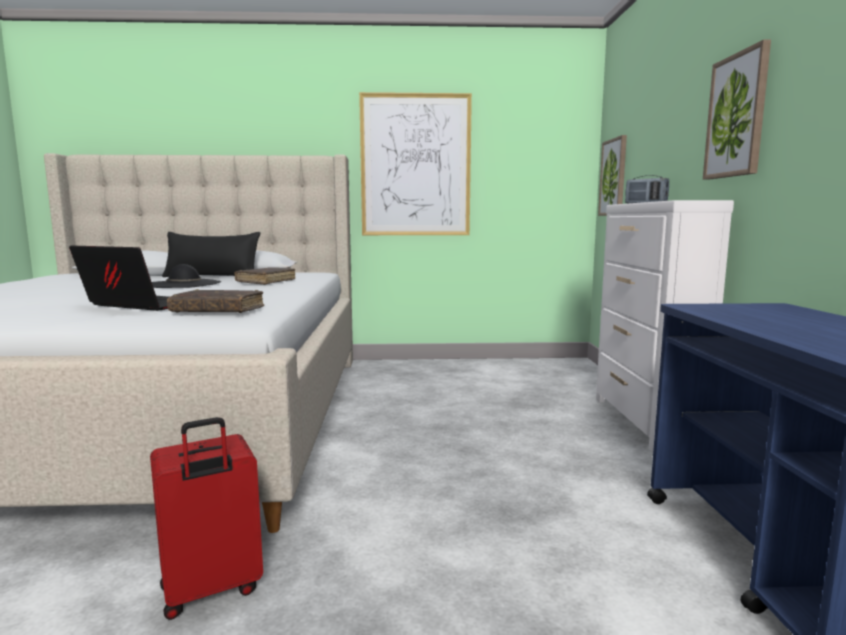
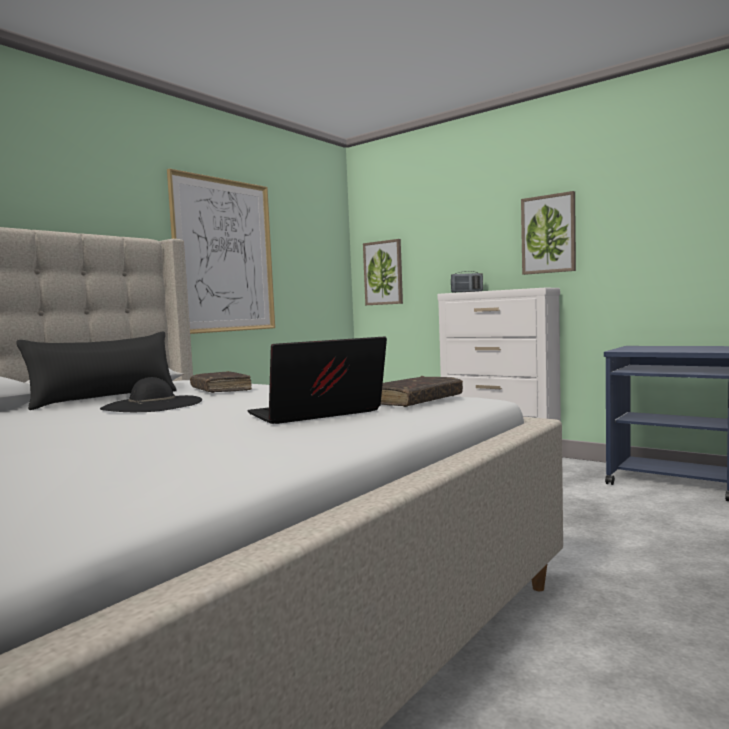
camera: 50 degrees left, 5 degrees down
red suitcase [150,417,263,620] -> none

